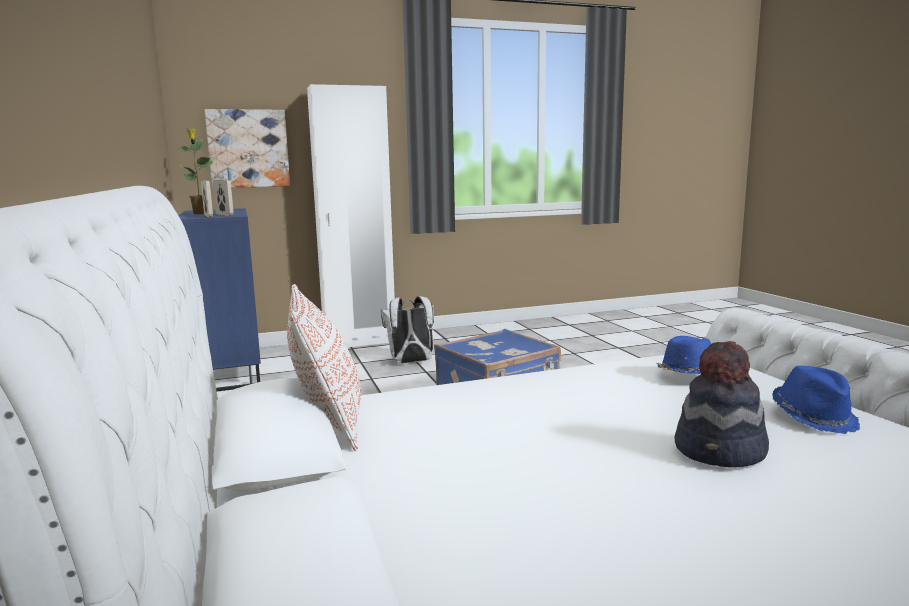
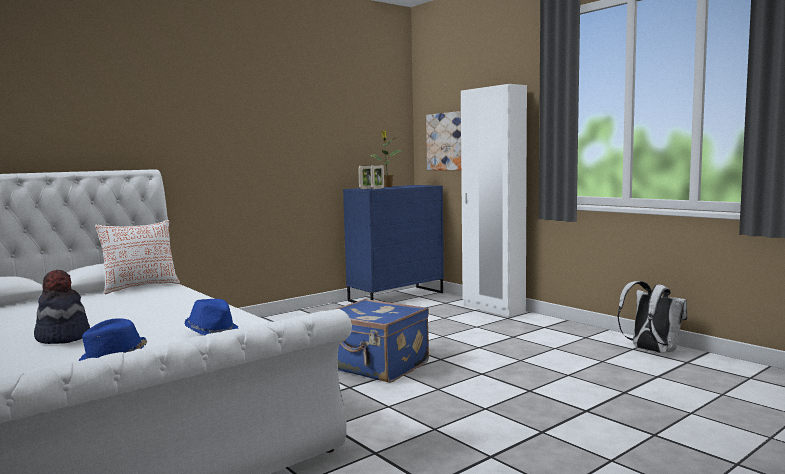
camera: 70 degrees right, 5 degrees down
white backpack [381,296,434,364] -> white backpack moved to [618,281,688,353]

